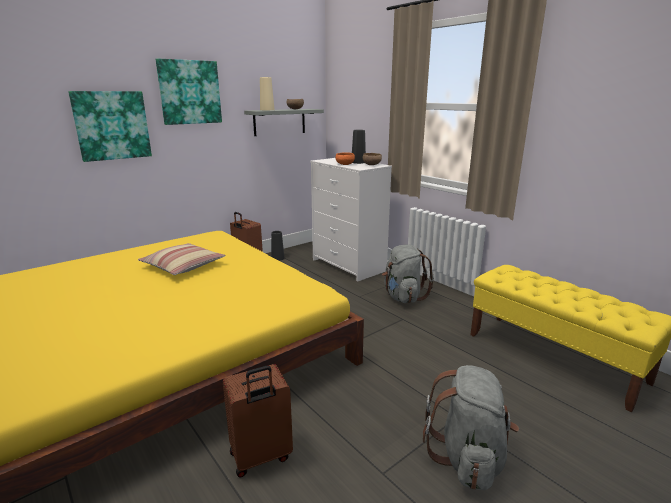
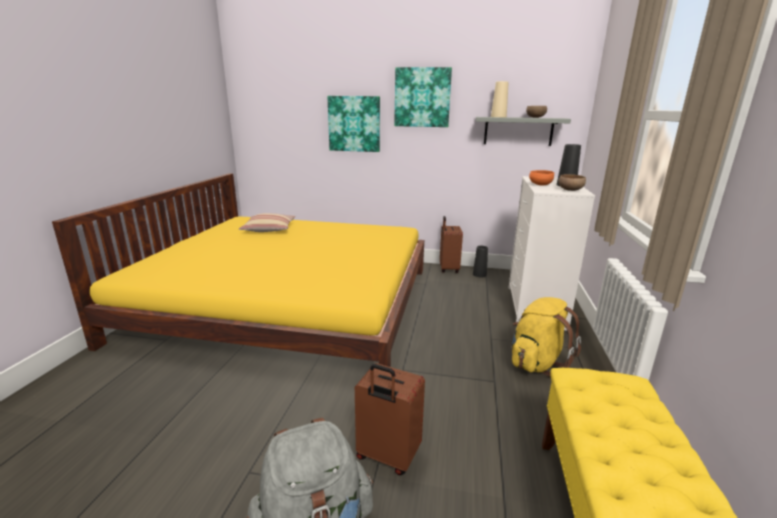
camera: 50 degrees right, 0 degrees up
pillow [138,243,225,275] -> pillow moved to [239,213,295,232]
brown suitcase [223,364,293,478] -> brown suitcase moved to [355,363,425,475]
grey backpack [382,245,434,303] -> yellow backpack [511,297,581,377]

